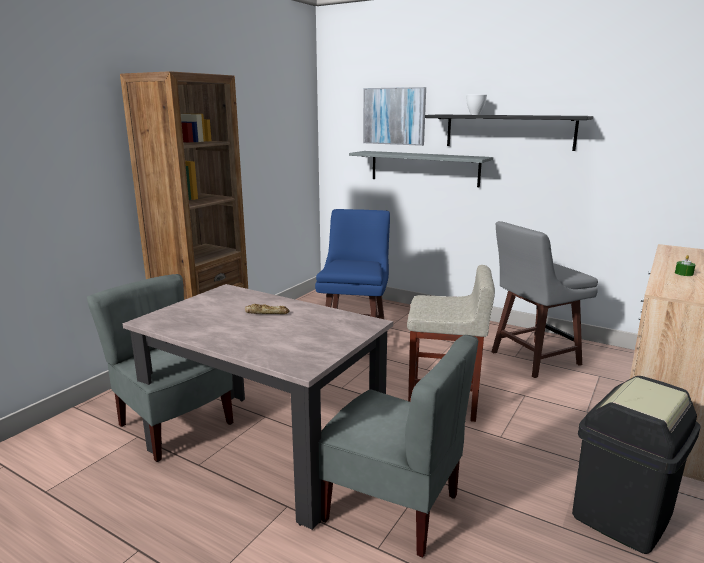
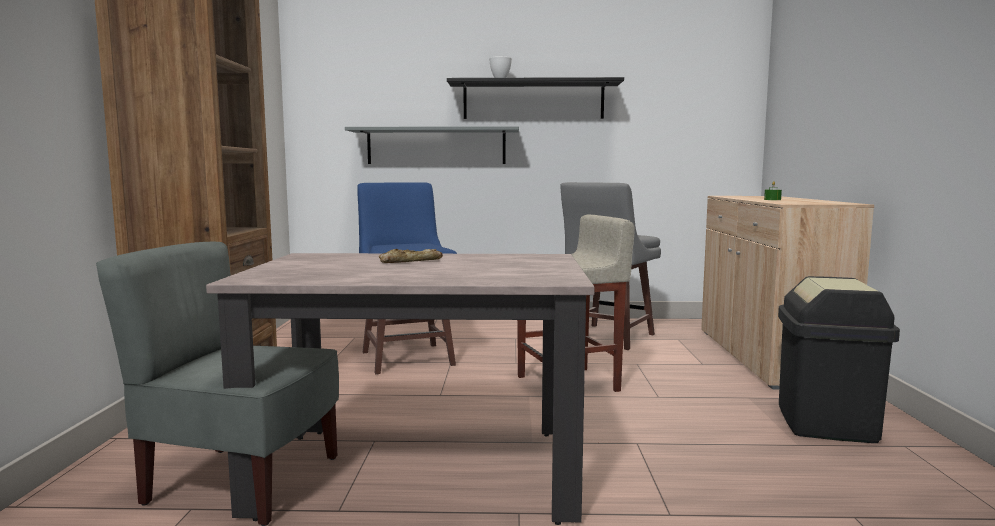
camera: 30 degrees left, 10 degrees down
grey chair [318,335,478,557] -> none
picture [363,87,426,146] -> none

